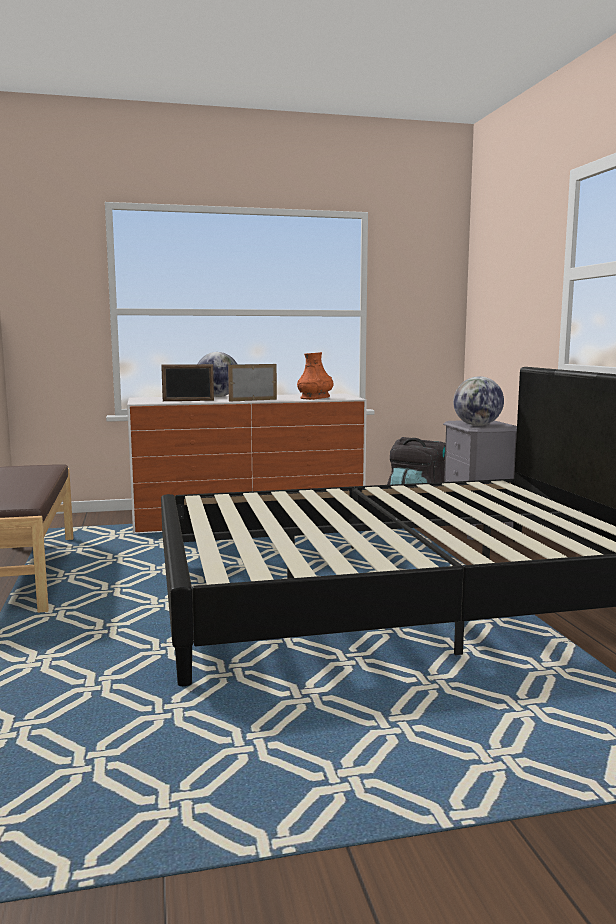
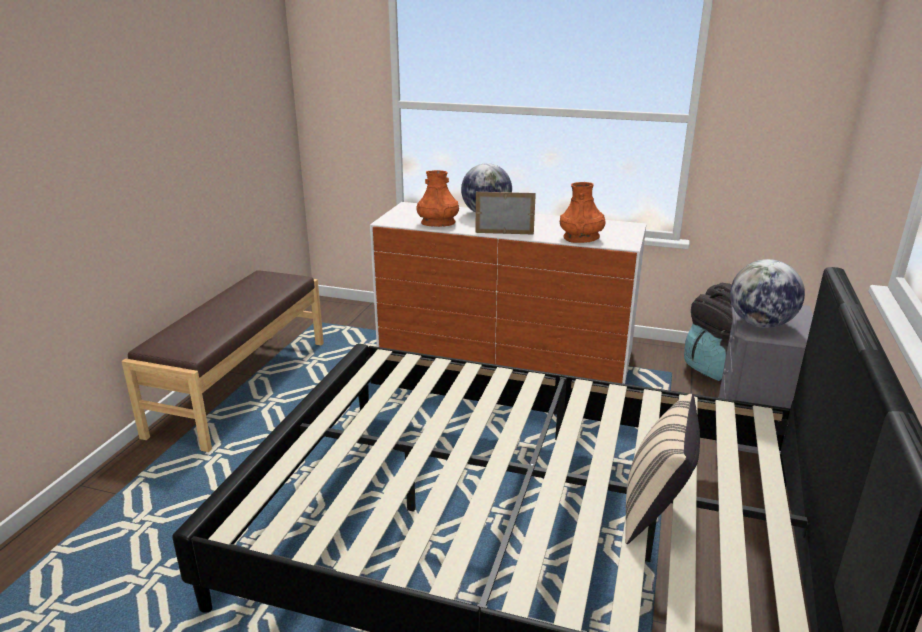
camera: 30 degrees right, 15 degrees up
picture frame [161,364,214,401] -> orange vase [416,170,459,227]
none -> beige pillow [625,394,700,544]

